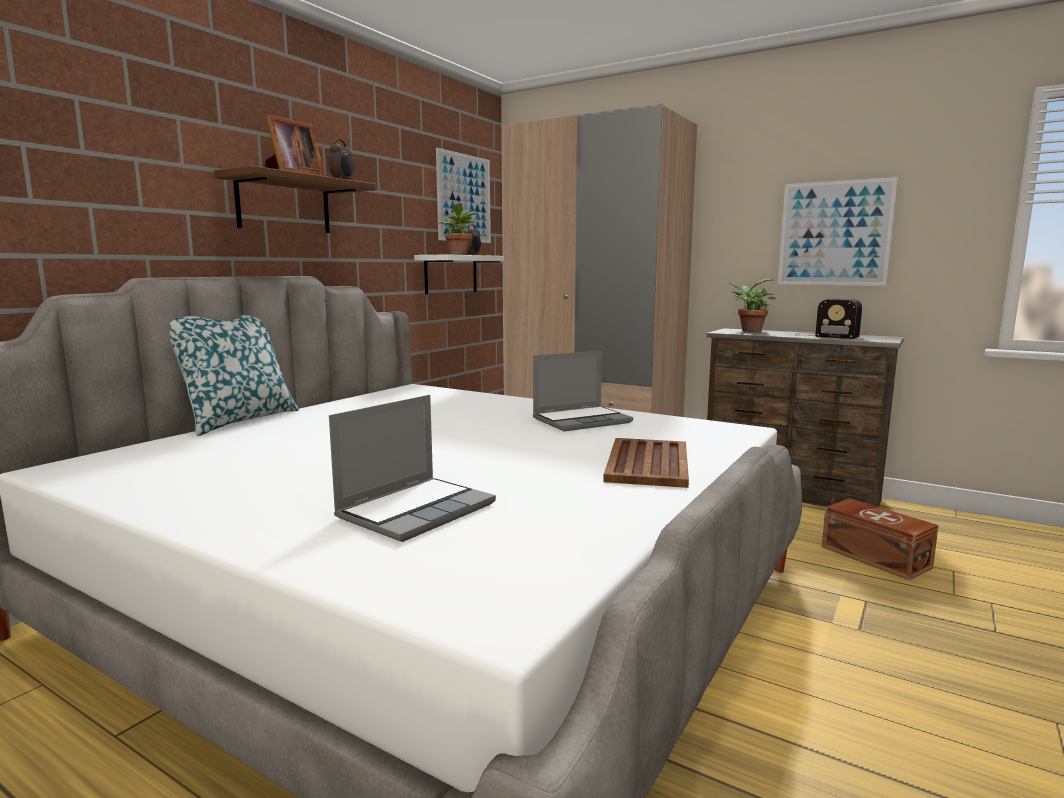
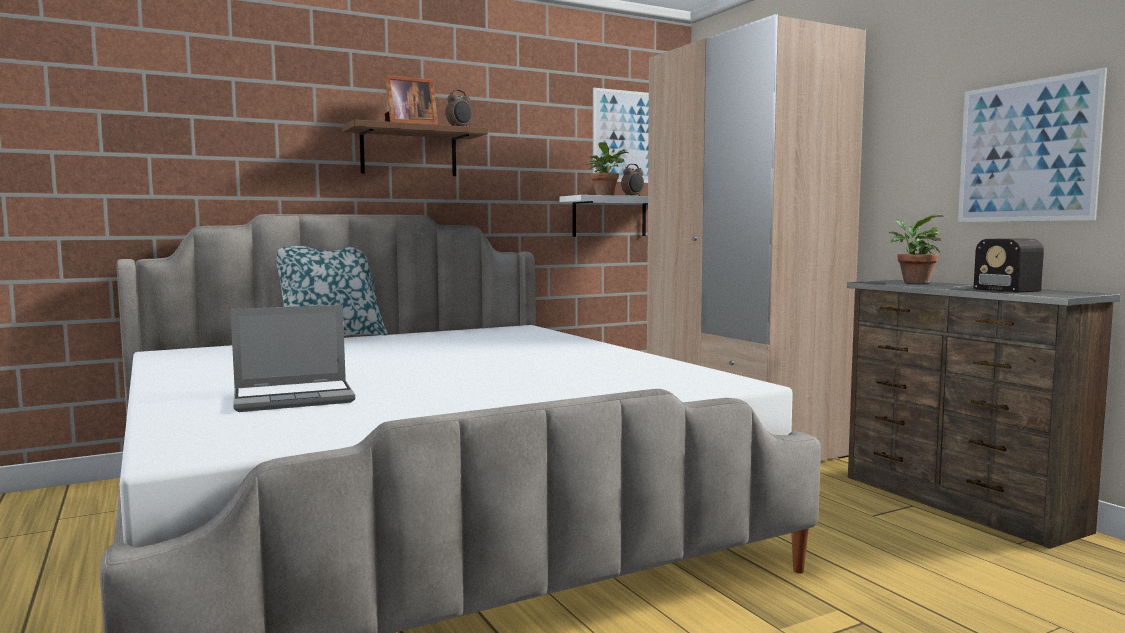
camera: 30 degrees right, 5 degrees down
laptop [533,351,633,431] -> none
brown tray [603,438,689,488] -> none
brown storage box [822,498,939,580] -> none

